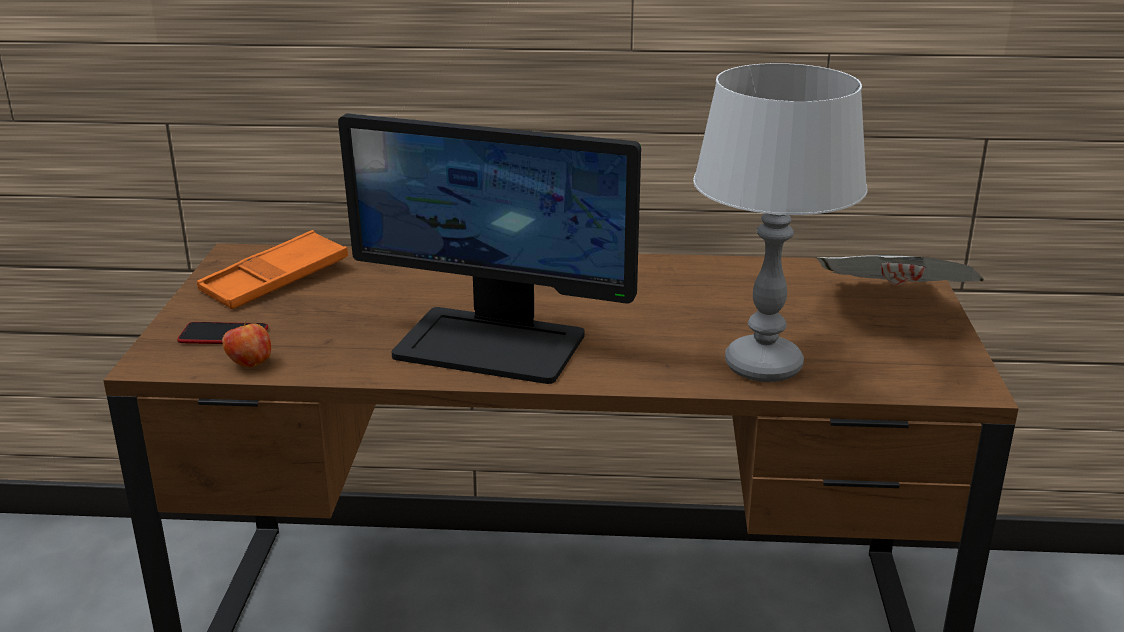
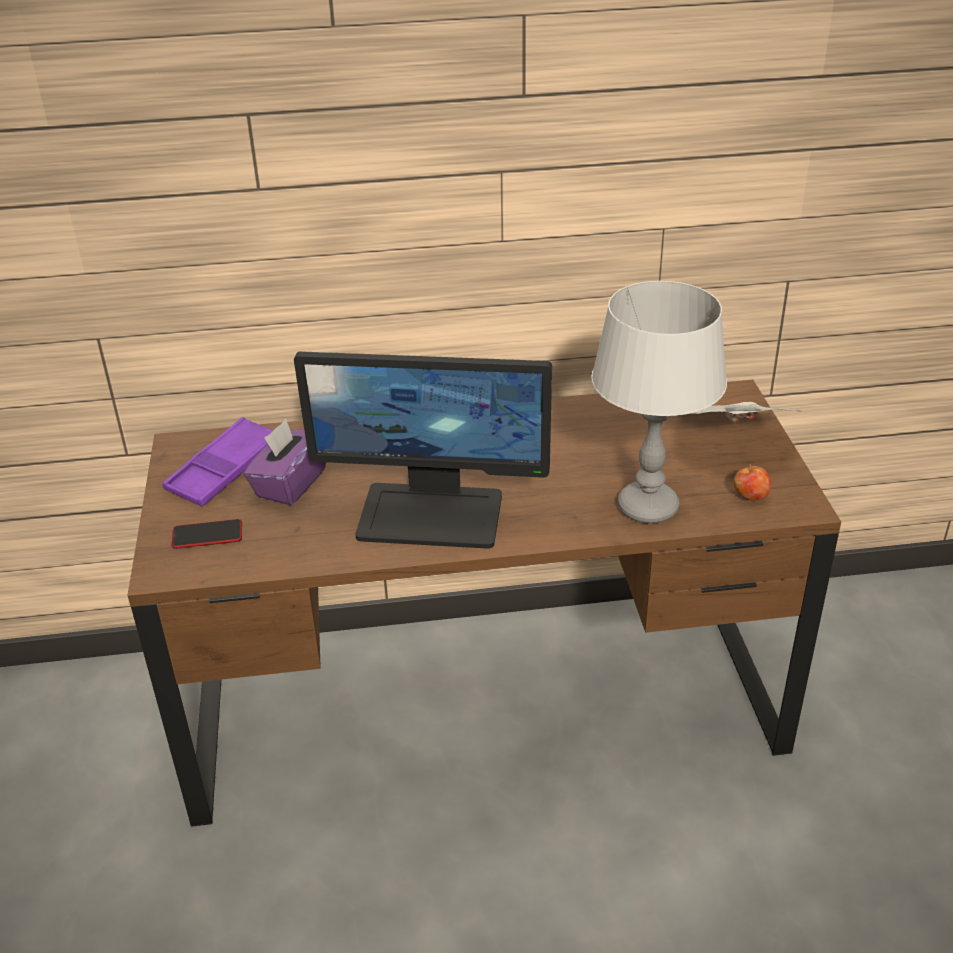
camera: 10 degrees left, 10 degrees up
orange tray [197,230,348,309] -> purple tray [163,417,273,507]
apple [222,319,271,367] -> apple moved to [734,464,771,501]
none -> purple tissue box [244,419,326,505]

